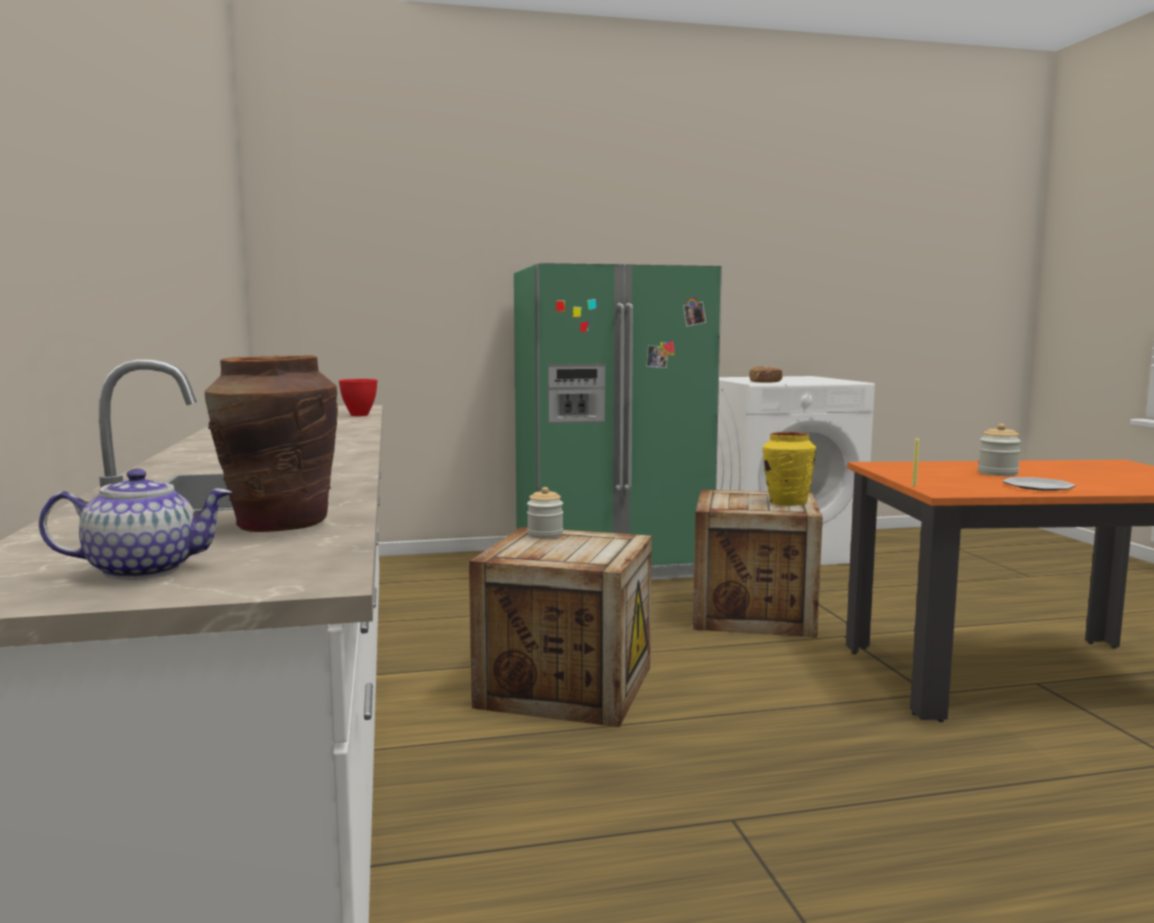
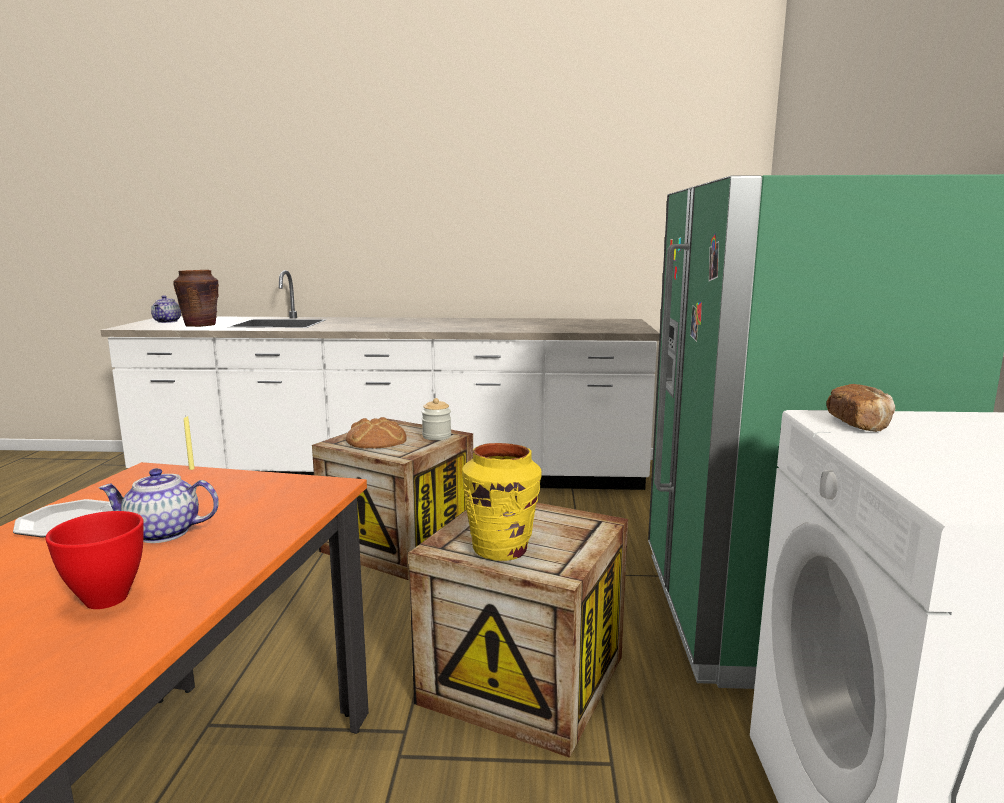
camera: 105 degrees right, 5 degrees up
red bowl [339,379,377,416] -> red bowl moved to [45,511,144,609]
jar [978,423,1021,476] -> teapot [98,468,219,543]
none -> bread [346,417,407,448]

